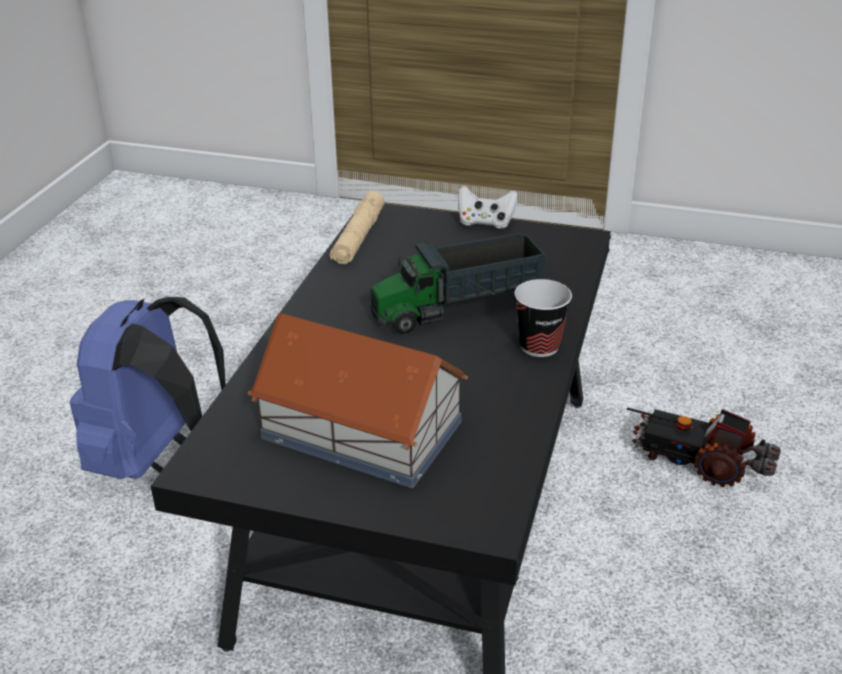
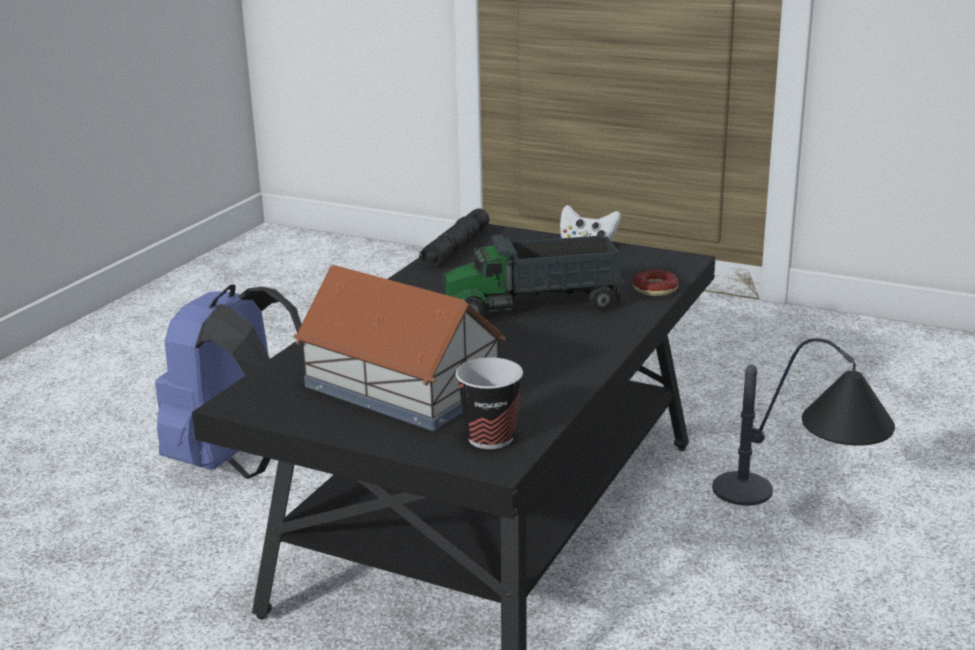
camera: 10 degrees right, 10 degrees down
beige flashlight [330,191,384,264] -> black flashlight [419,208,490,267]
cup [515,279,572,357] -> cup moved to [456,358,523,449]
toy truck [627,407,781,487] -> table lamp [712,338,895,506]
none -> donut [633,269,679,296]

